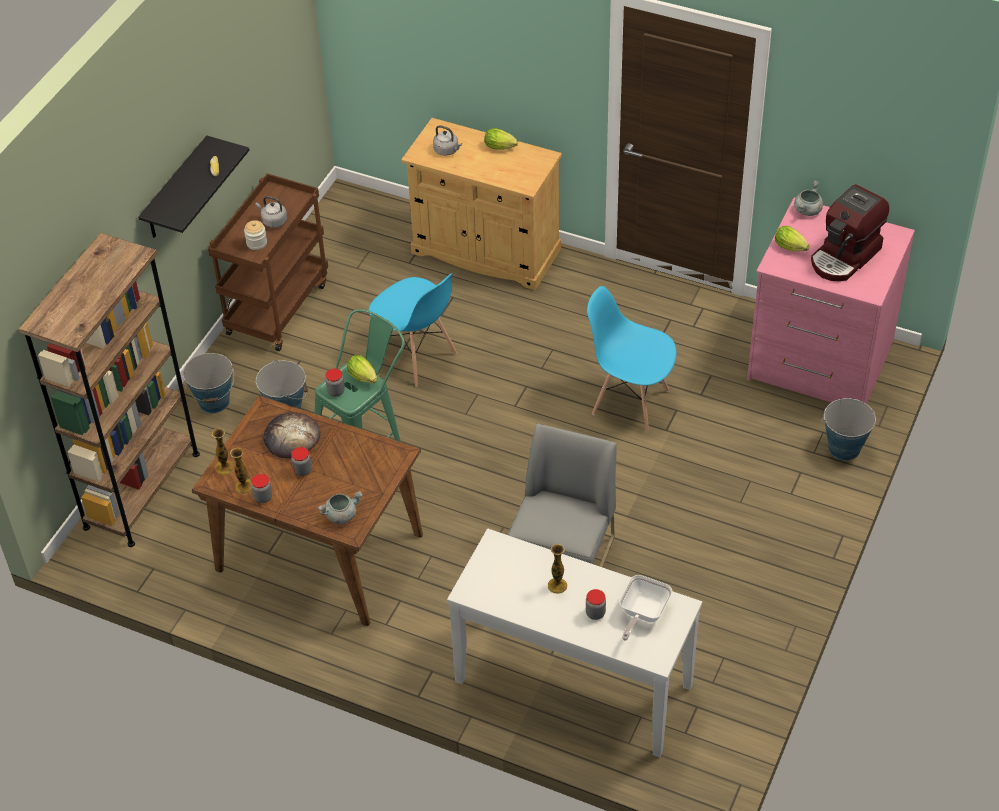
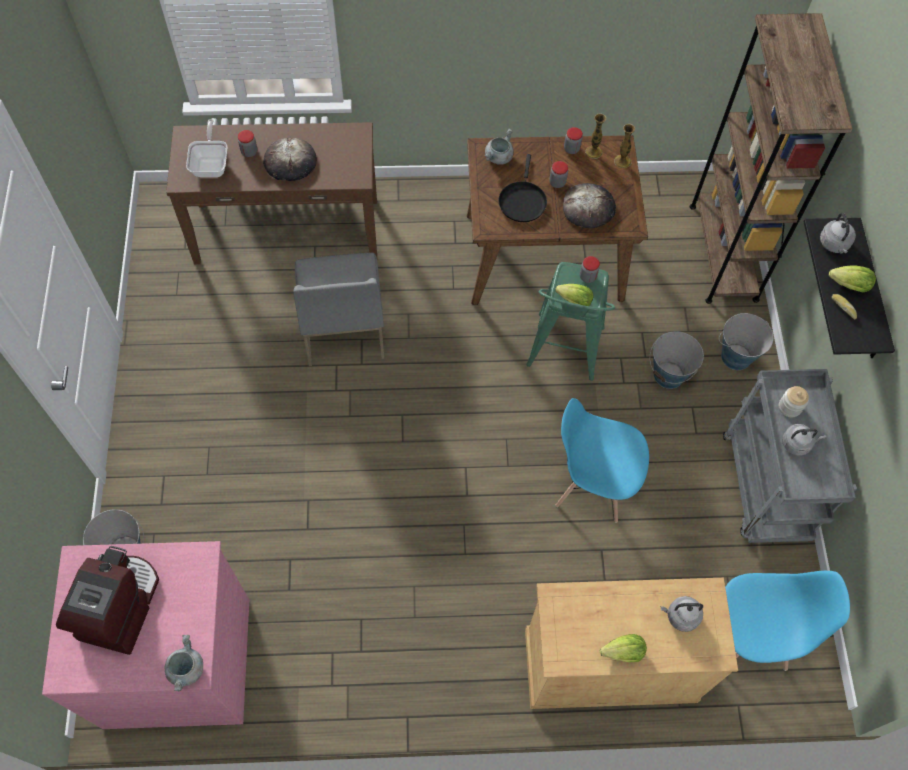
camera: 150 degrees right, 15 degrees up
brown cart [208,173,328,351] -> grey cart [723,369,857,543]
white console table [447,529,702,757] -> brown console table [166,122,377,264]
vase [548,544,567,594] -> bread [263,138,317,181]
blue chair [587,286,677,432] -> blue chair moved to [725,571,850,671]
lettuce [775,226,809,252] -> lettuce moved to [829,266,876,292]
none -> black frying pan [499,154,547,222]
none -> grey kettle [820,213,856,254]

